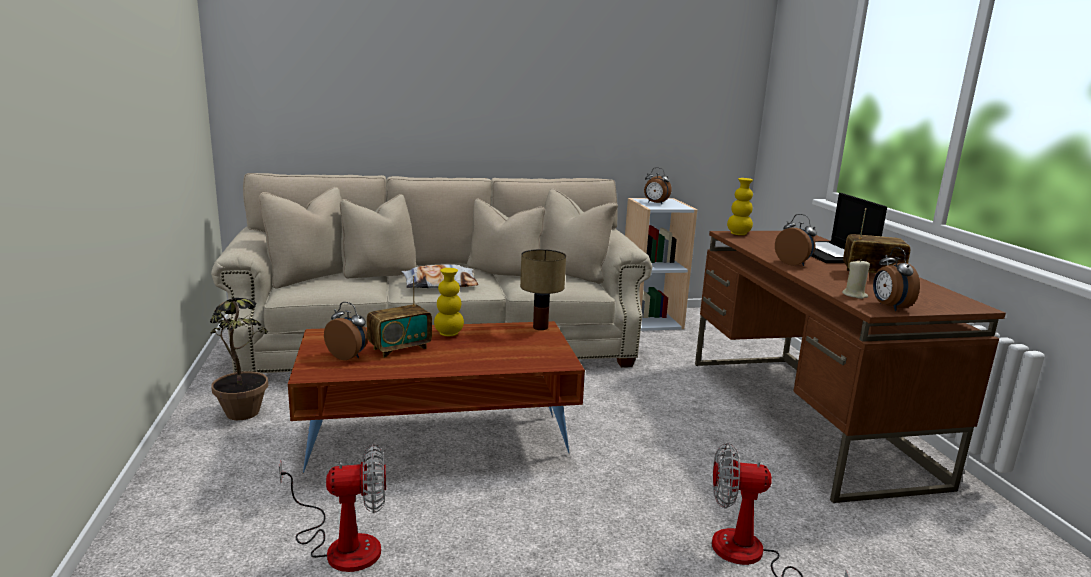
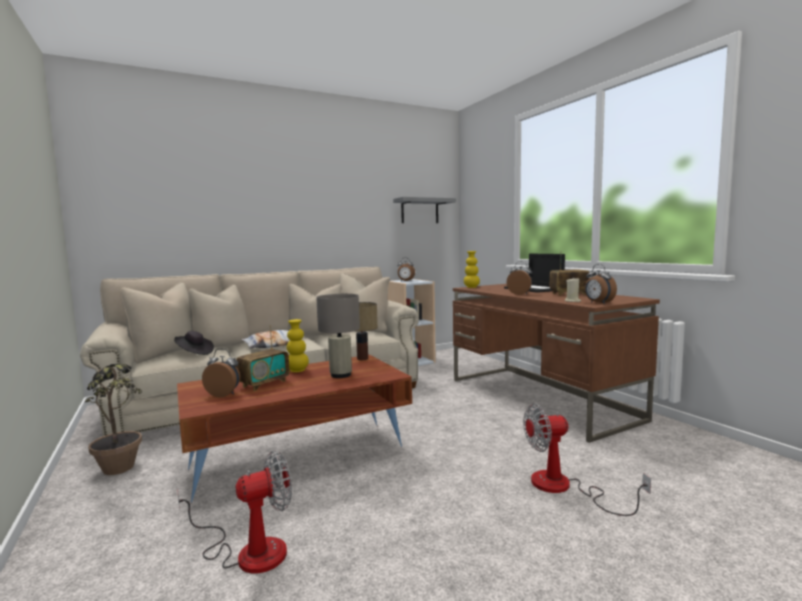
camera: 15 degrees left, 10 degrees down
none -> black hat [174,331,214,355]
none -> grey table lamp [317,294,360,378]
none -> grey shelf [393,197,456,223]

